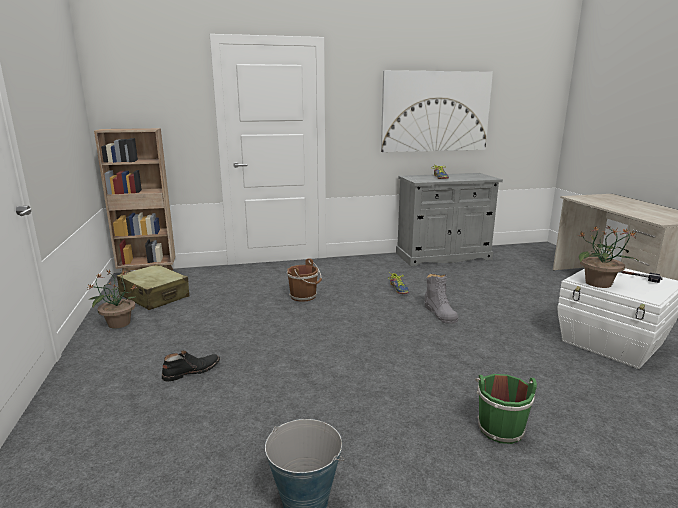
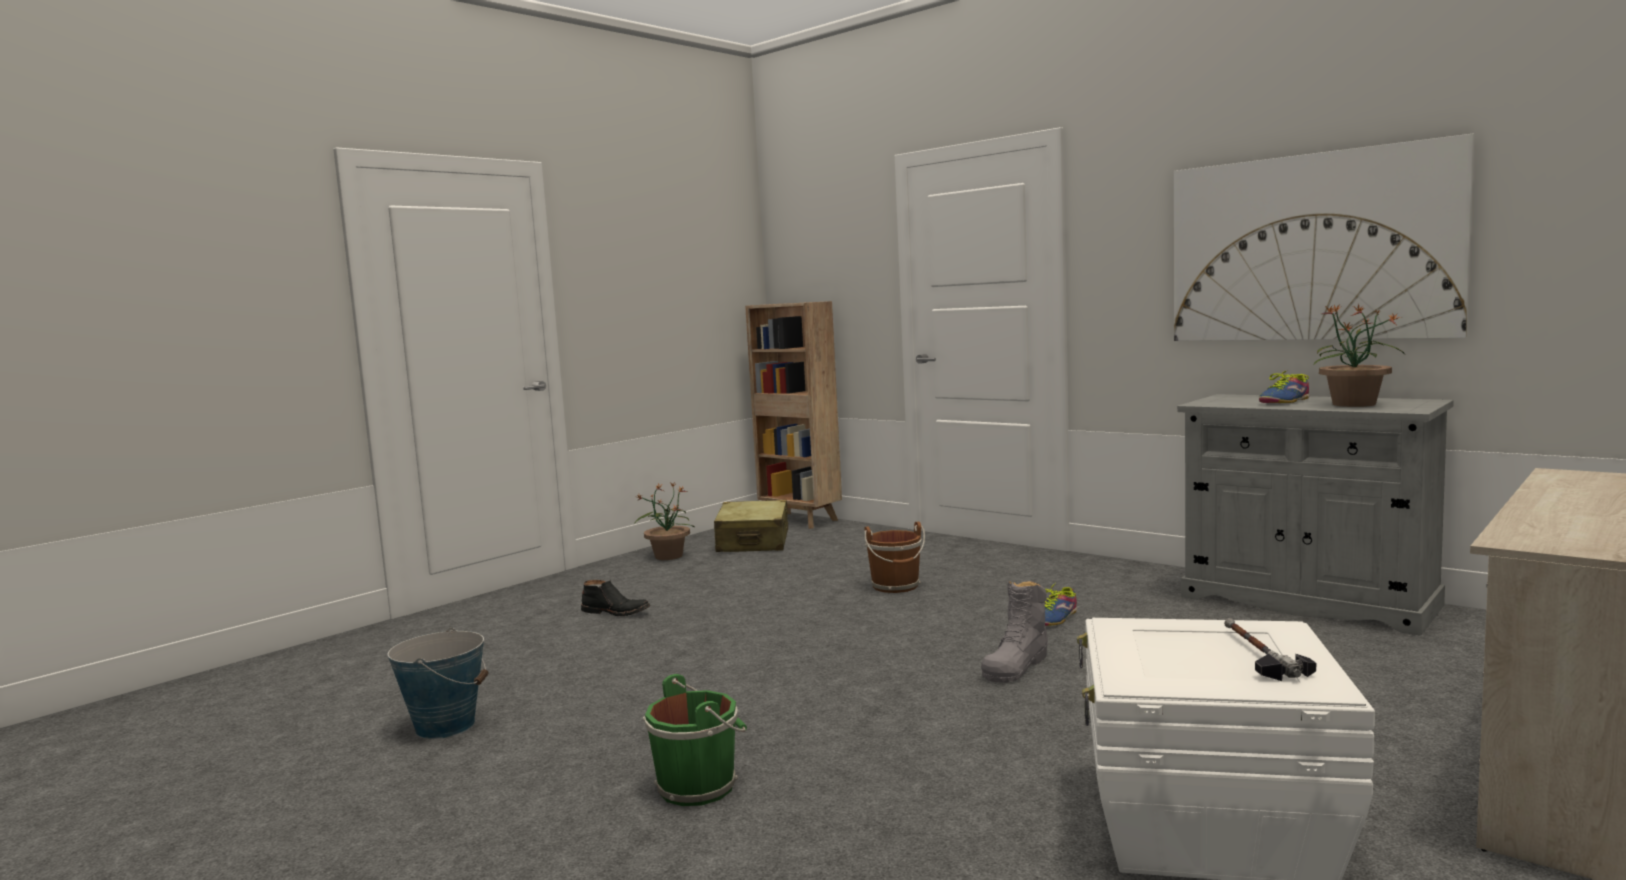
camera: 55 degrees right, 10 degrees down
potted plant [579,226,639,288] -> potted plant moved to [1314,304,1405,407]

